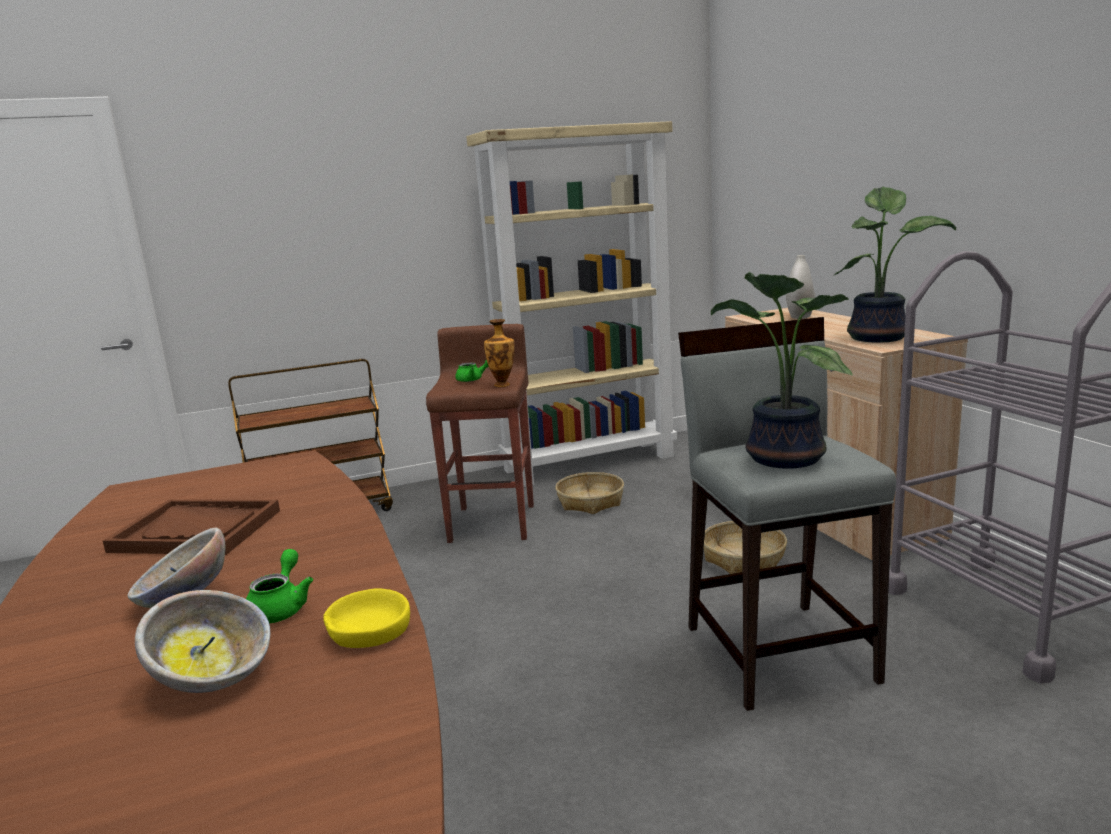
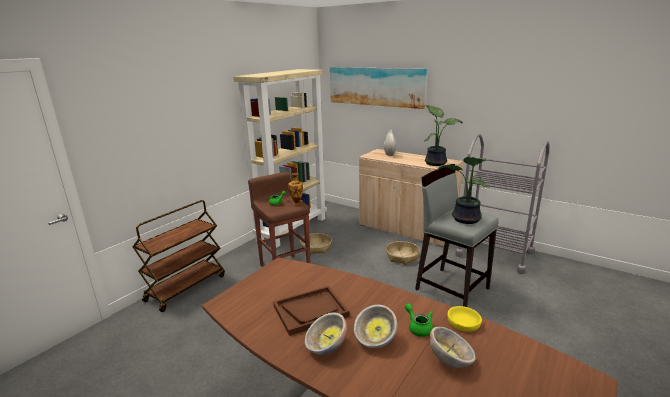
camera: 35 degrees left, 5 degrees up
none -> bowl [305,313,347,355]
none -> picture [330,67,427,109]

